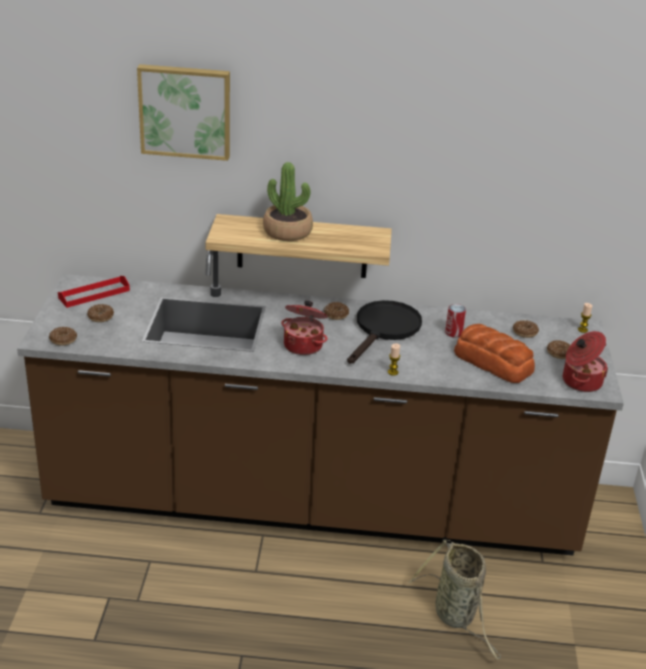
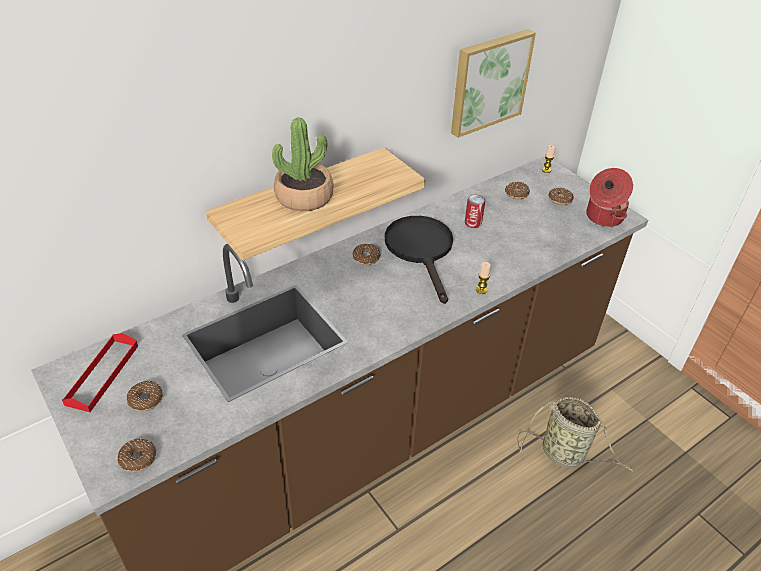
camera: 40 degrees left, 10 degrees up
picture [137,64,230,161] -> picture moved to [451,29,536,138]
cooking pot [281,301,328,355] -> none
bread [454,324,535,383] -> none

